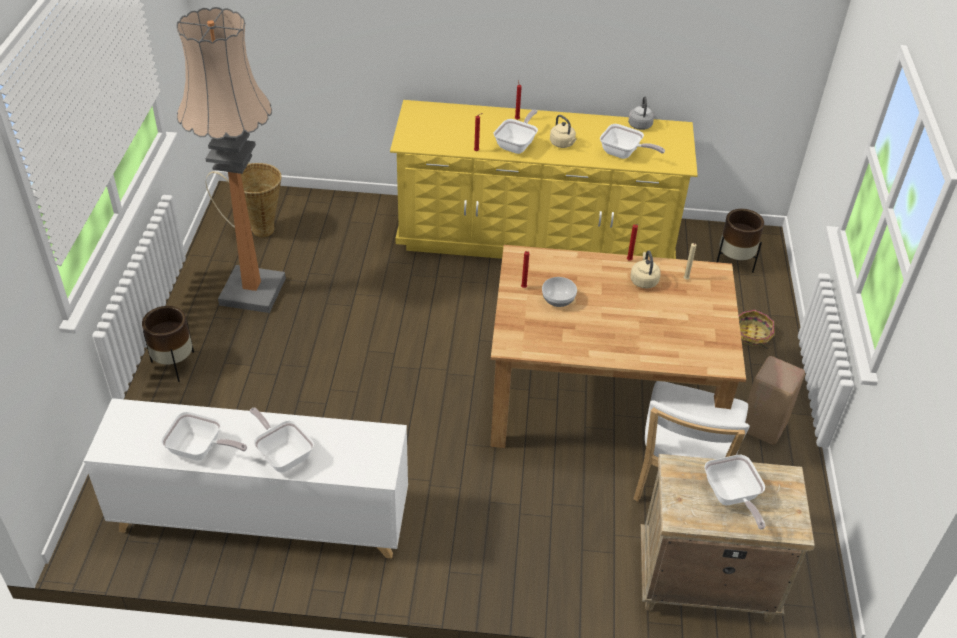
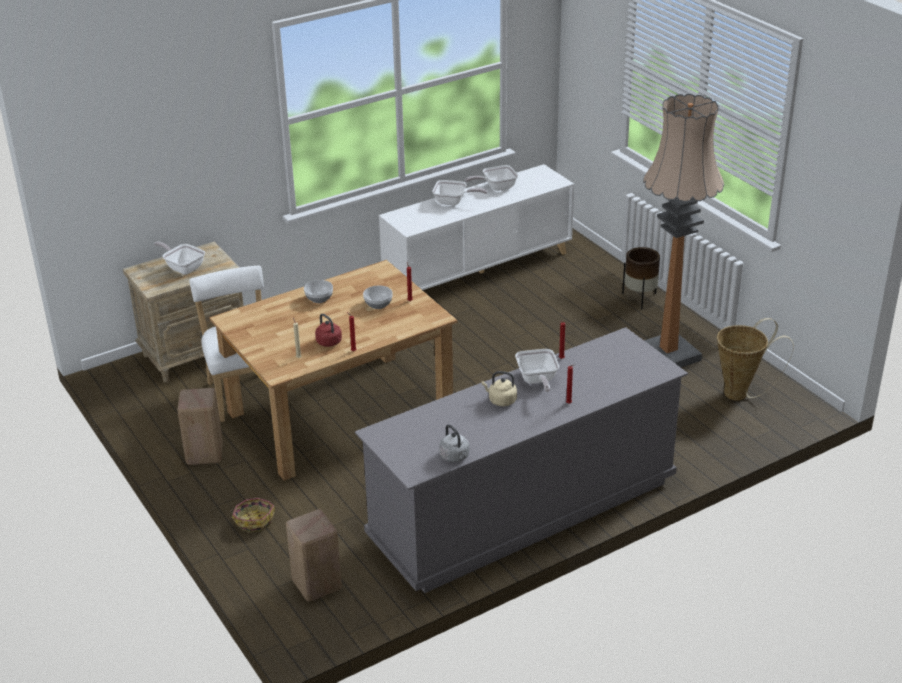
camera: 145 degrees right, 10 degrees down
yellow dresser [390,100,698,259] -> grey dresser [355,327,688,593]
frying pan [600,124,665,159] -> none
beige kettle [630,251,661,288] -> red kettle [315,314,342,347]
brown planter [717,209,764,273] -> beige stool [286,509,342,602]
none -> bowl [304,280,333,303]

